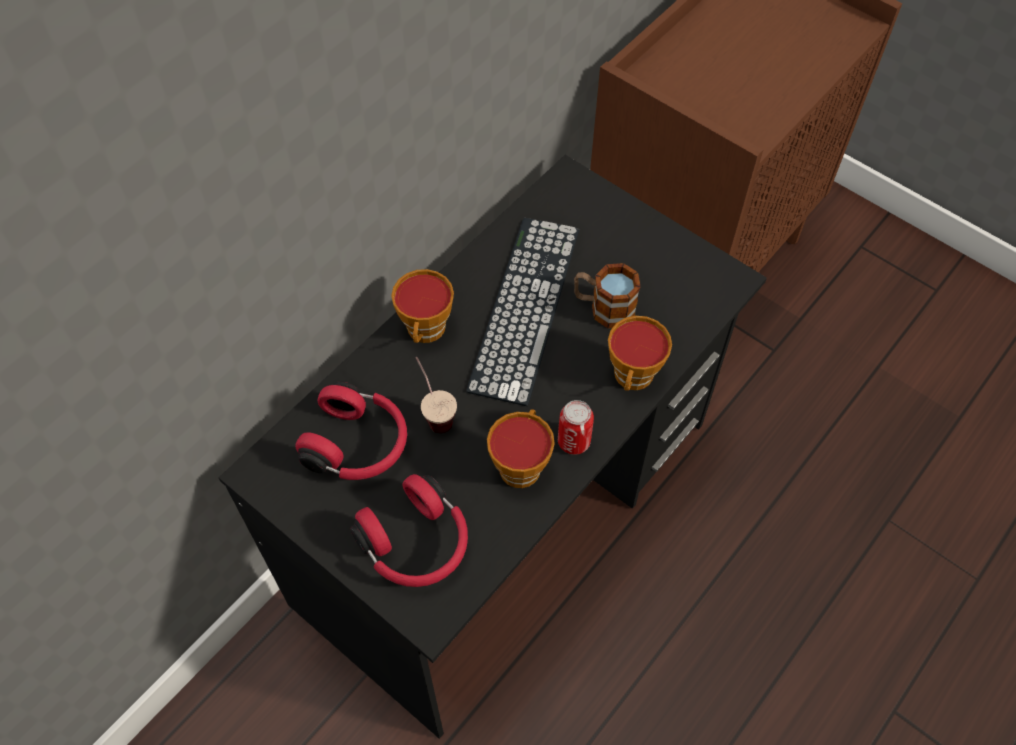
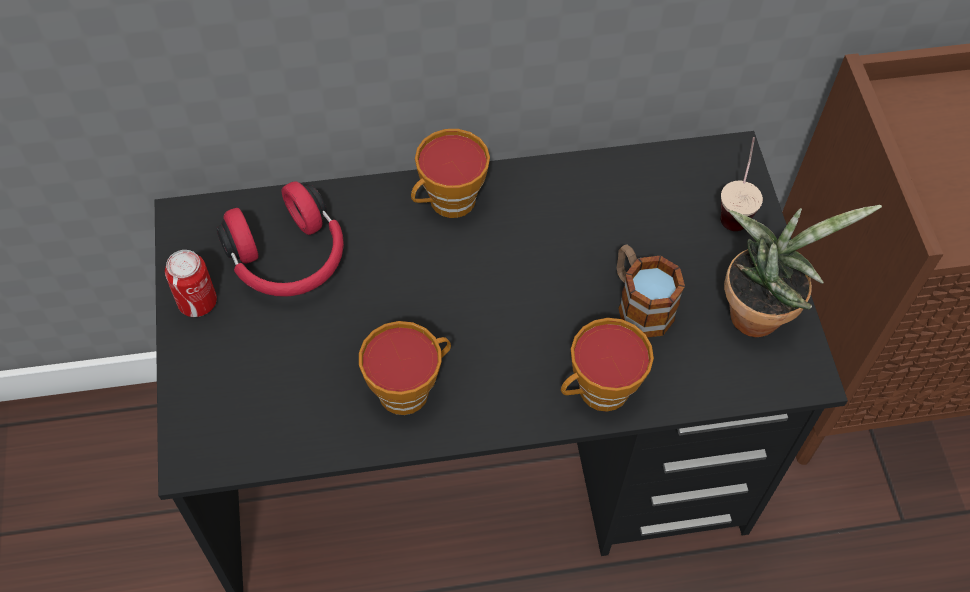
camera: 40 degrees right, 0 degrees up
red headphones [351,474,468,587] -> none
cup [415,357,457,433] -> cup moved to [720,137,763,231]
keyboard [466,218,579,406] -> none
can [558,400,594,455] -> can moved to [165,250,217,317]
none -> potted plant [724,205,882,337]

